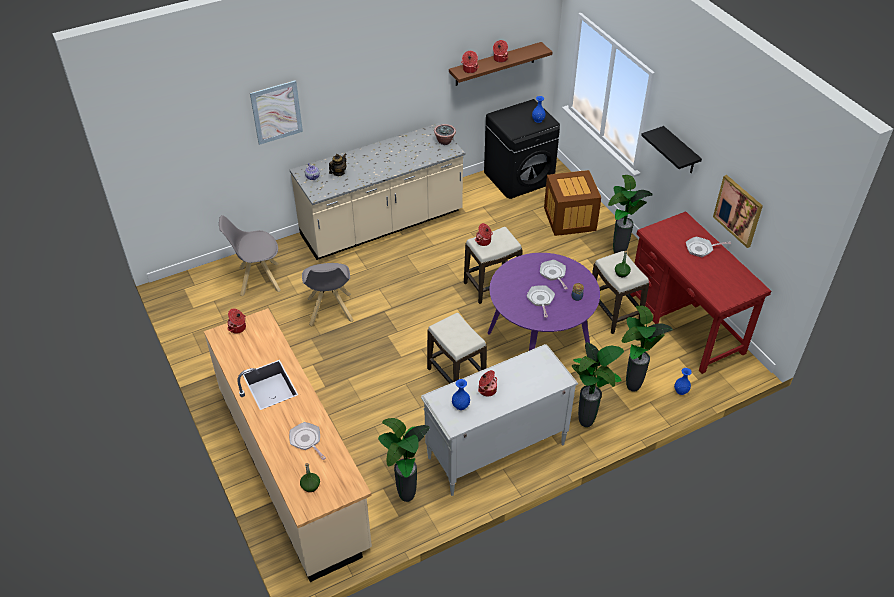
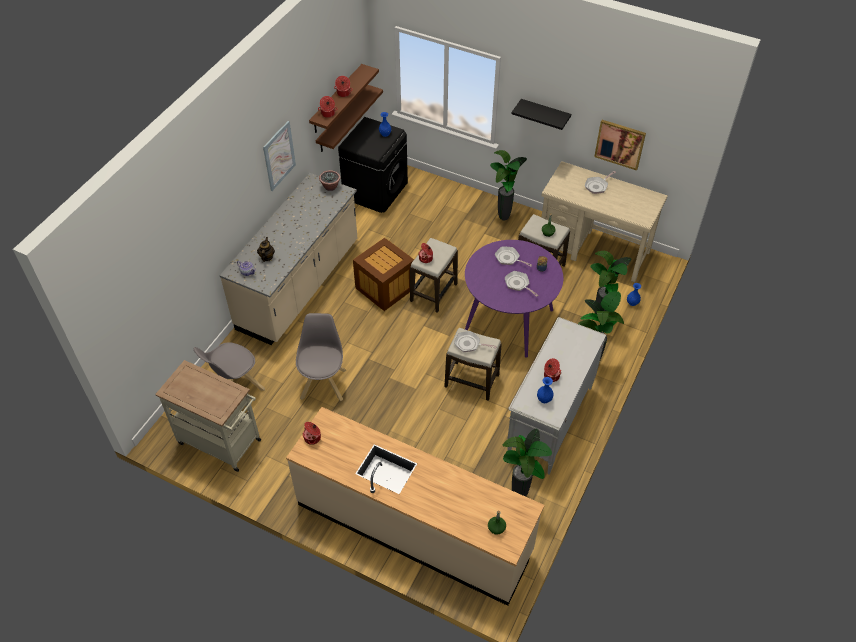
camera: 35 degrees left, 5 degrees up
picture [250,80,303,145] -> picture moved to [263,121,296,191]
frying pan [289,422,326,460] -> frying pan moved to [454,331,497,352]
grey chair [302,263,353,326] -> grey chair turned 135 degrees counterclockwise [296,313,347,401]
crate [544,170,601,236] -> crate moved to [353,238,414,311]
red desk [630,211,771,374] -> beige desk [541,161,668,282]
none -> beige cart [155,360,261,472]
none -> brown shelf [315,85,383,152]

